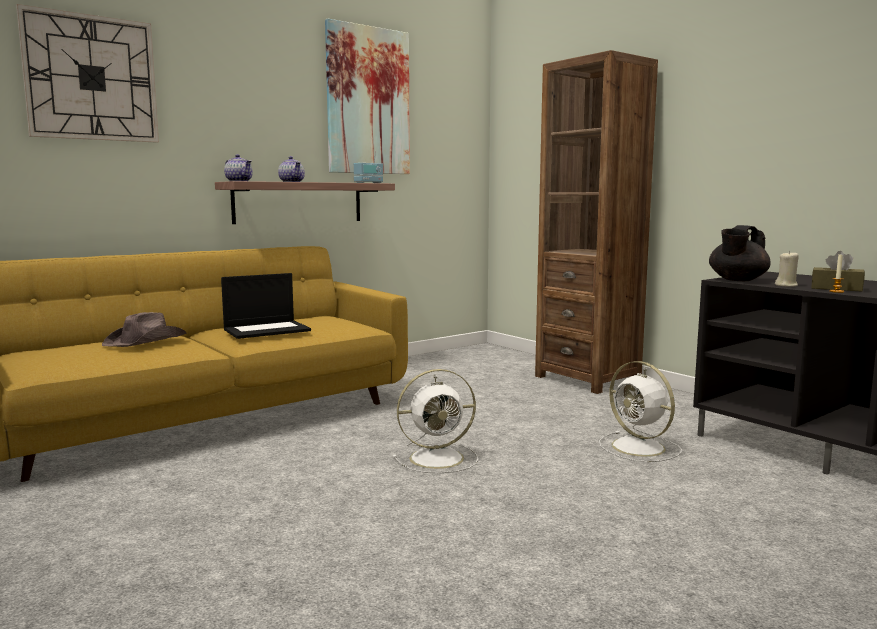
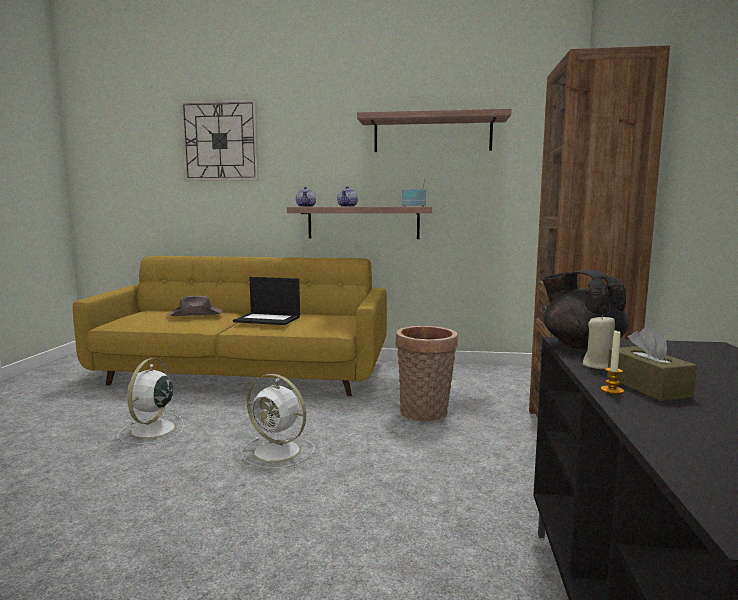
camera: 45 degrees right, 0 degrees up
picture [325,19,410,174] -> shelf [357,109,512,152]
white fan [599,361,682,462] -> white fan moved to [117,358,184,444]
black teapot [709,225,771,281] -> black teapot turned 60 degrees clockwise [542,270,629,350]
none -> basket [395,326,458,421]

